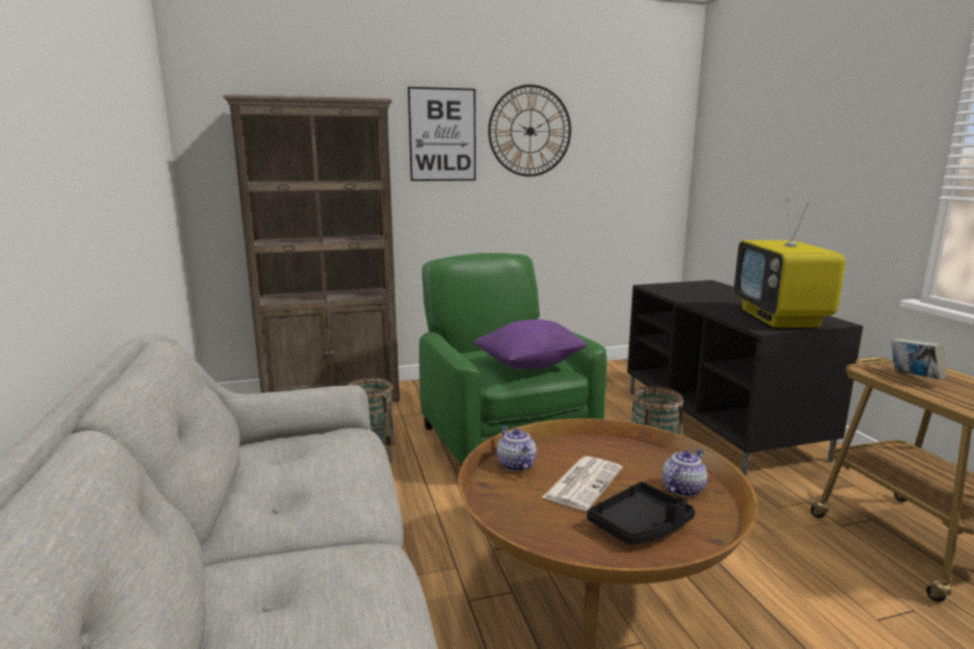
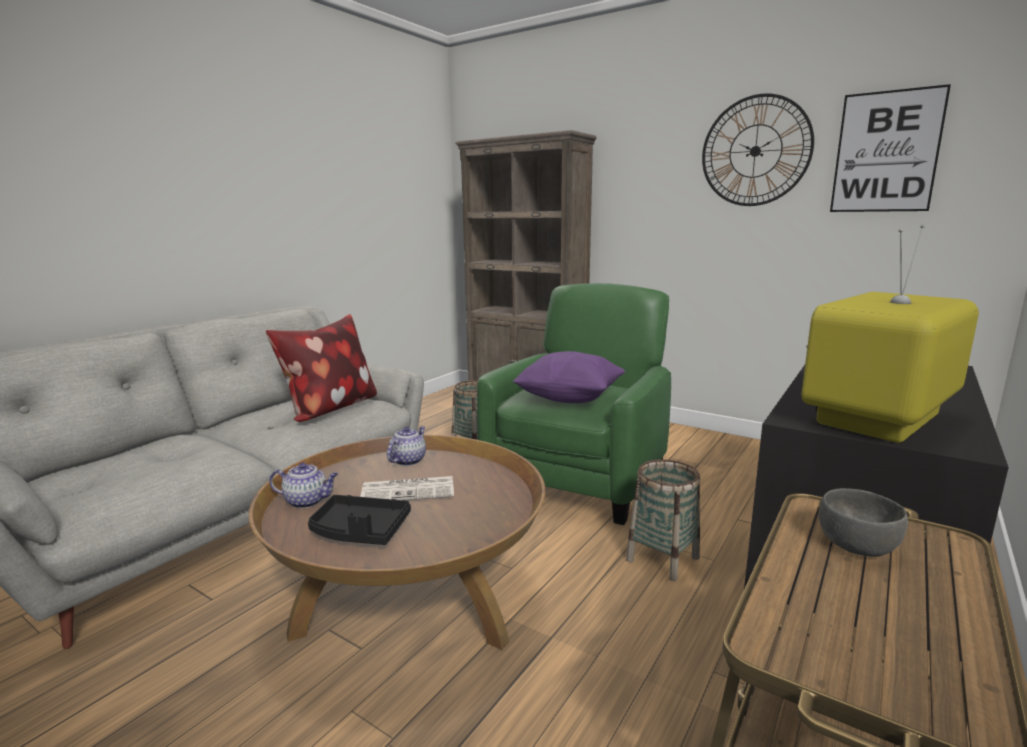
camera: 50 degrees right, 0 degrees up
picture [408,87,476,181] -> picture moved to [830,84,951,212]
teapot [662,449,707,497] -> teapot moved to [269,463,338,508]
book [891,339,947,380] -> grey bowl [819,488,908,557]
none -> pillow [265,314,377,422]

